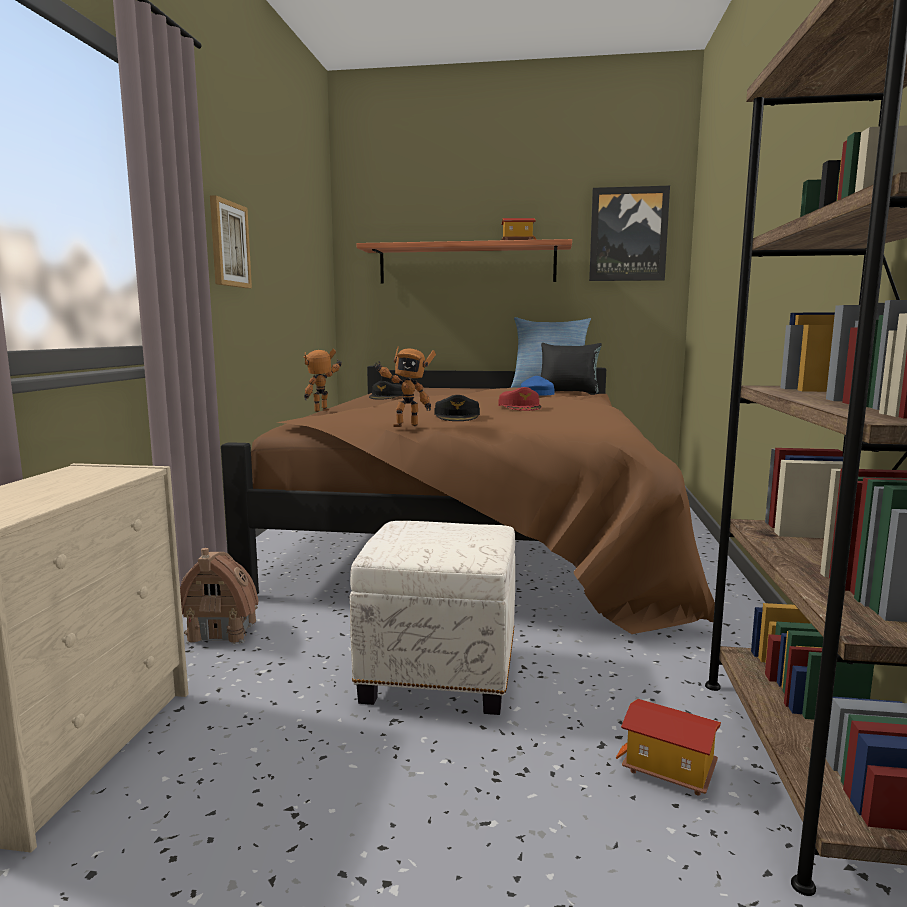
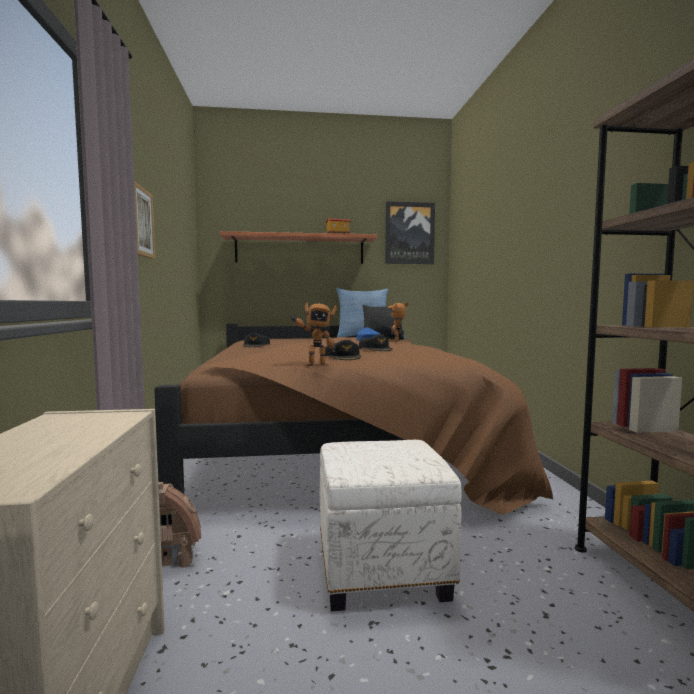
camera: 15 degrees left, 5 degrees down
toy robot [303,349,342,412] -> toy robot moved to [388,302,409,342]
red cap [498,387,541,411] -> black cap [359,334,393,351]
toy house [616,699,721,796] -> none

